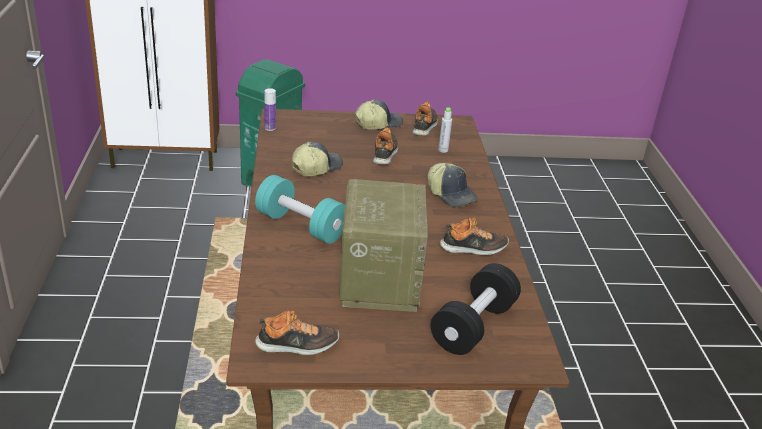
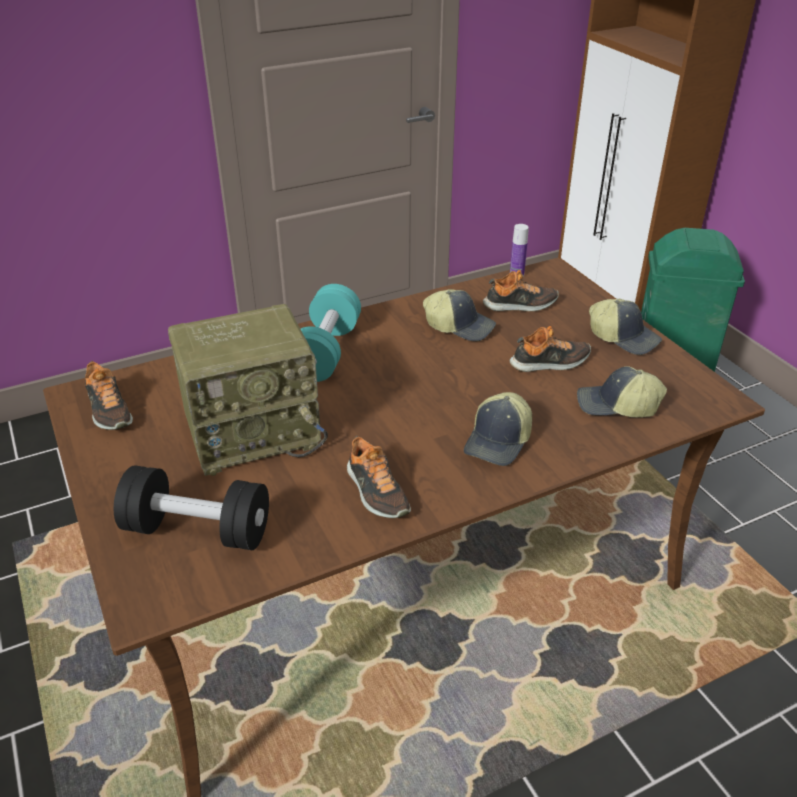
camera: 70 degrees right, 5 degrees up
shoe [412,102,438,136] -> shoe moved to [483,270,559,311]
grey bottle [438,107,452,153] -> cap [577,366,667,417]

